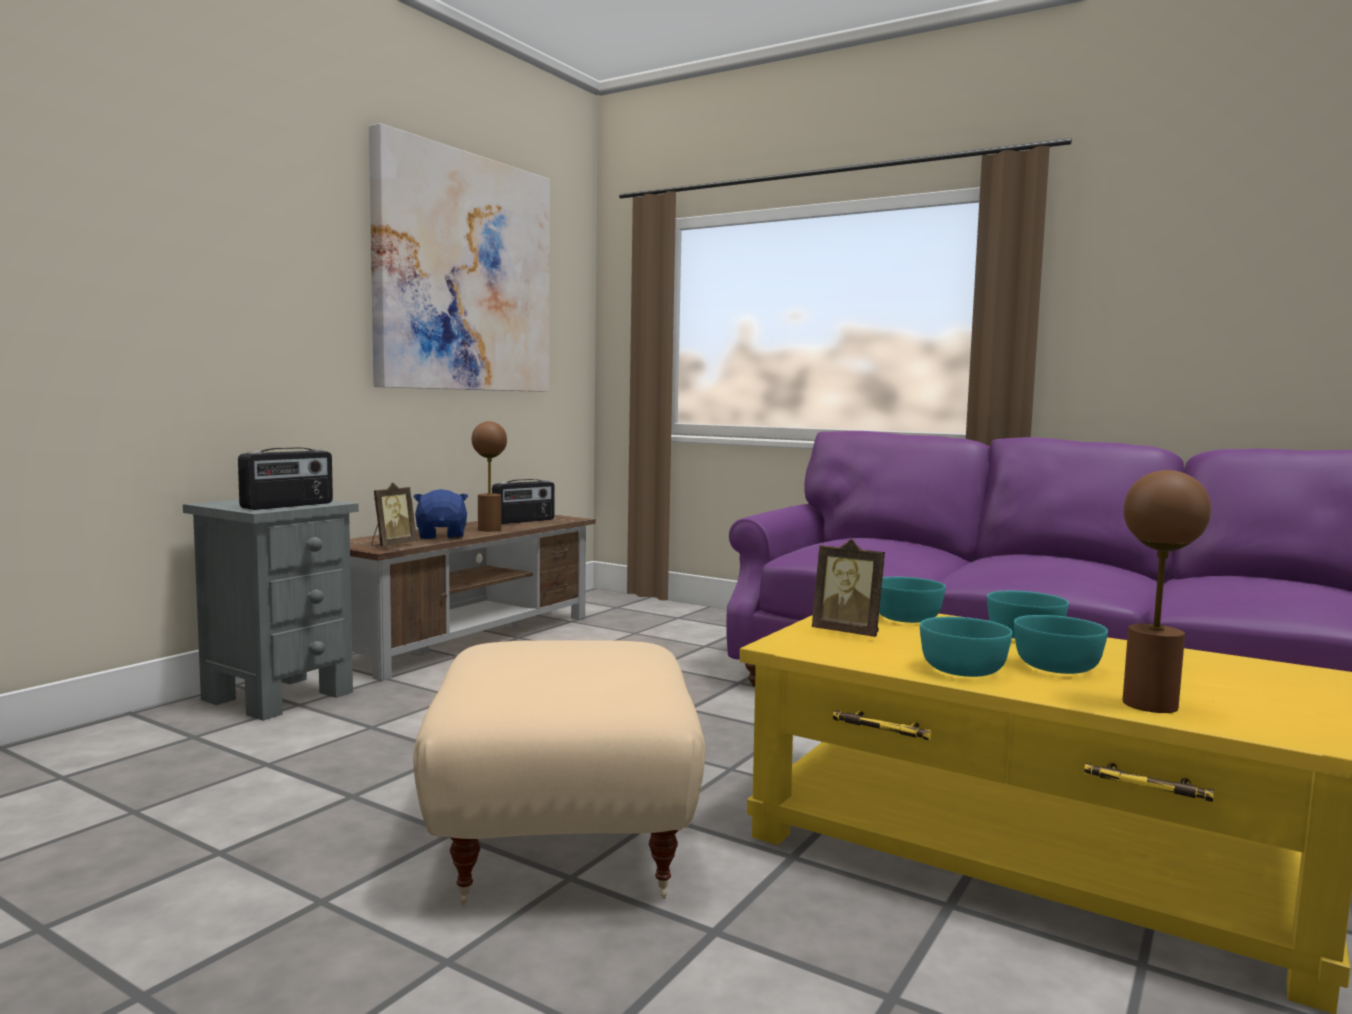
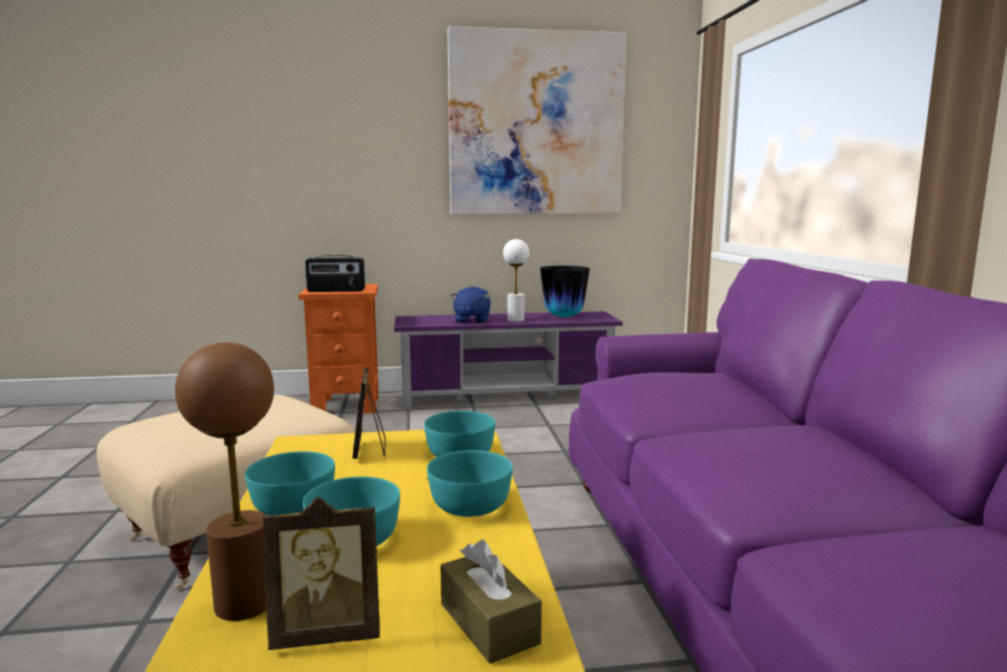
camera: 50 degrees right, 5 degrees up
grey nightstand [183,499,359,721] -> orange nightstand [299,284,379,414]
brown tv stand [350,514,596,681] -> purple tv stand [394,311,623,410]
picture frame [371,482,417,546] -> picture frame moved to [262,497,380,650]
blue plush toy [413,489,468,539] -> blue plush toy turned 150 degrees clockwise [451,287,491,324]
brown table lamp [472,421,507,531] -> white table lamp [503,239,529,322]
radio [492,479,555,524] -> vase [540,266,590,317]
none -> brown tissue box [440,540,542,664]

